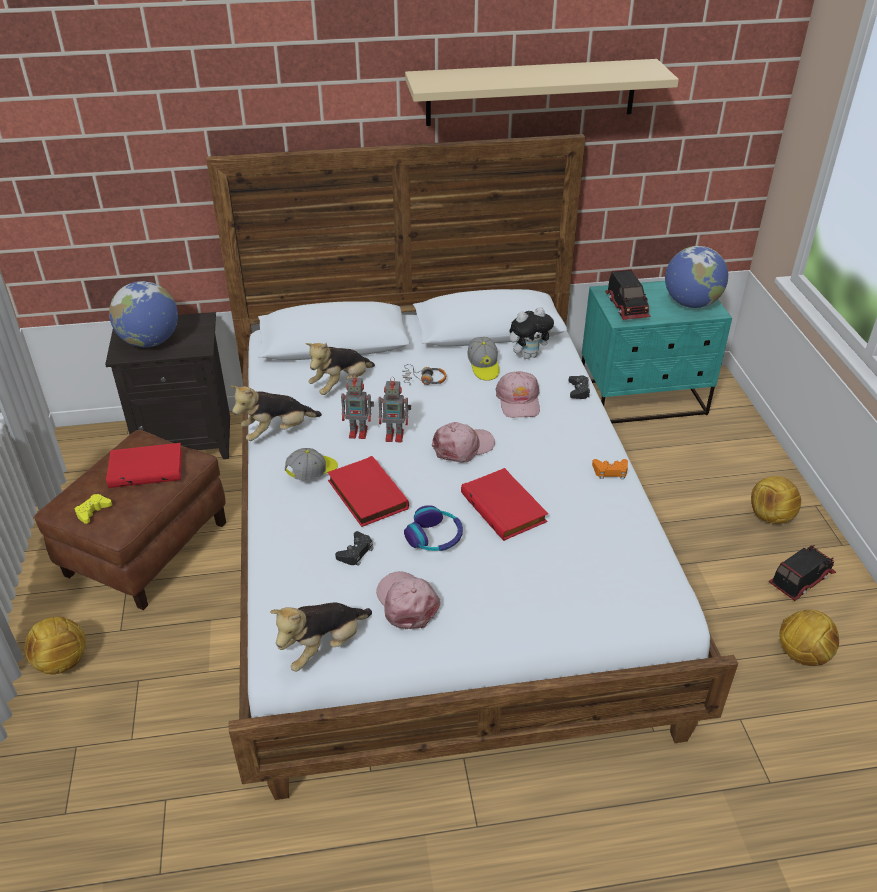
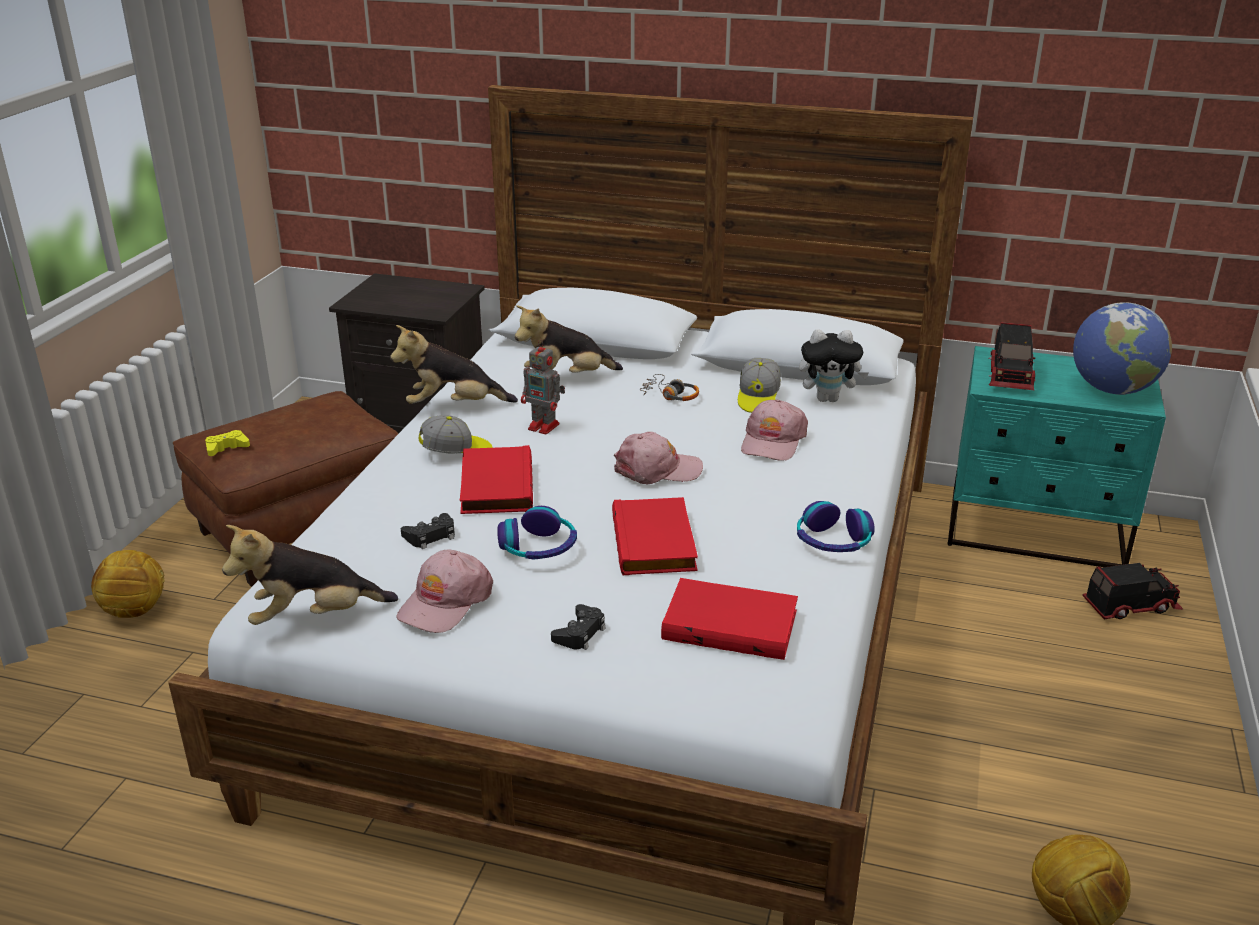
camera: 25 degrees right, 10 degrees down
red book [106,443,182,488] -> red book moved to [661,578,798,660]
globe [109,281,178,347] -> none
pink cap [376,571,440,630] -> pink cap turned 150 degrees counterclockwise [397,550,493,633]
toy robot [379,377,411,442] -> none
beige shelf [405,59,679,126] -> none
black game controller [569,375,590,399] -> black game controller moved to [551,604,605,650]
orange game controller [592,459,628,479] -> headphones [797,501,875,552]
football [751,476,801,524] -> none
toy truck [769,545,836,601] -> toy truck moved to [1082,563,1183,620]

